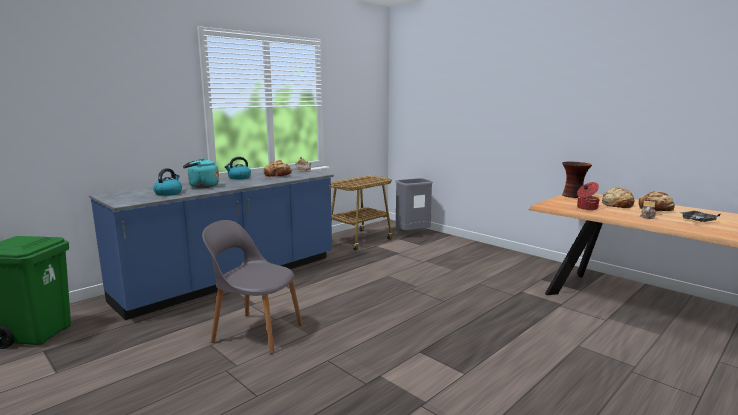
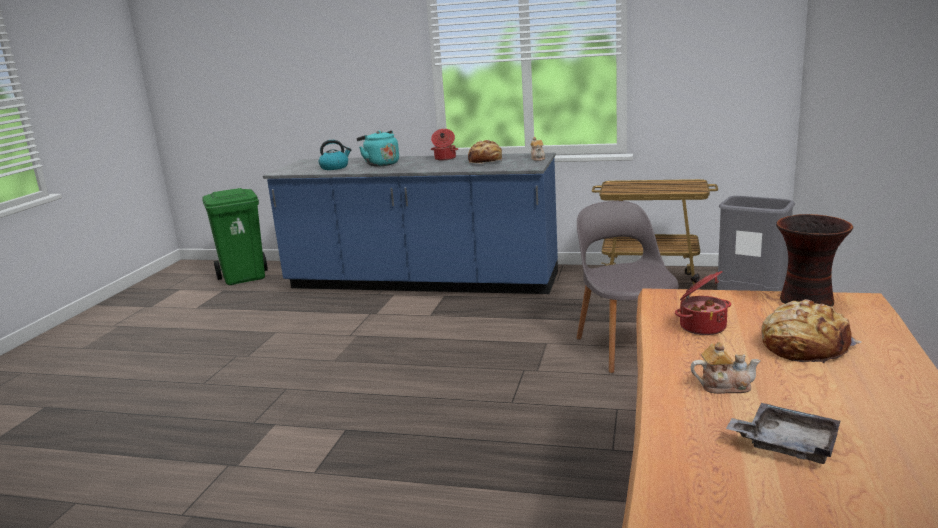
camera: 60 degrees right, 5 degrees up
grey chair [202,220,302,354] -> grey chair moved to [577,201,679,373]
kettle [224,157,251,180] -> cooking pot [431,129,458,160]
bread [639,191,675,212] -> none

